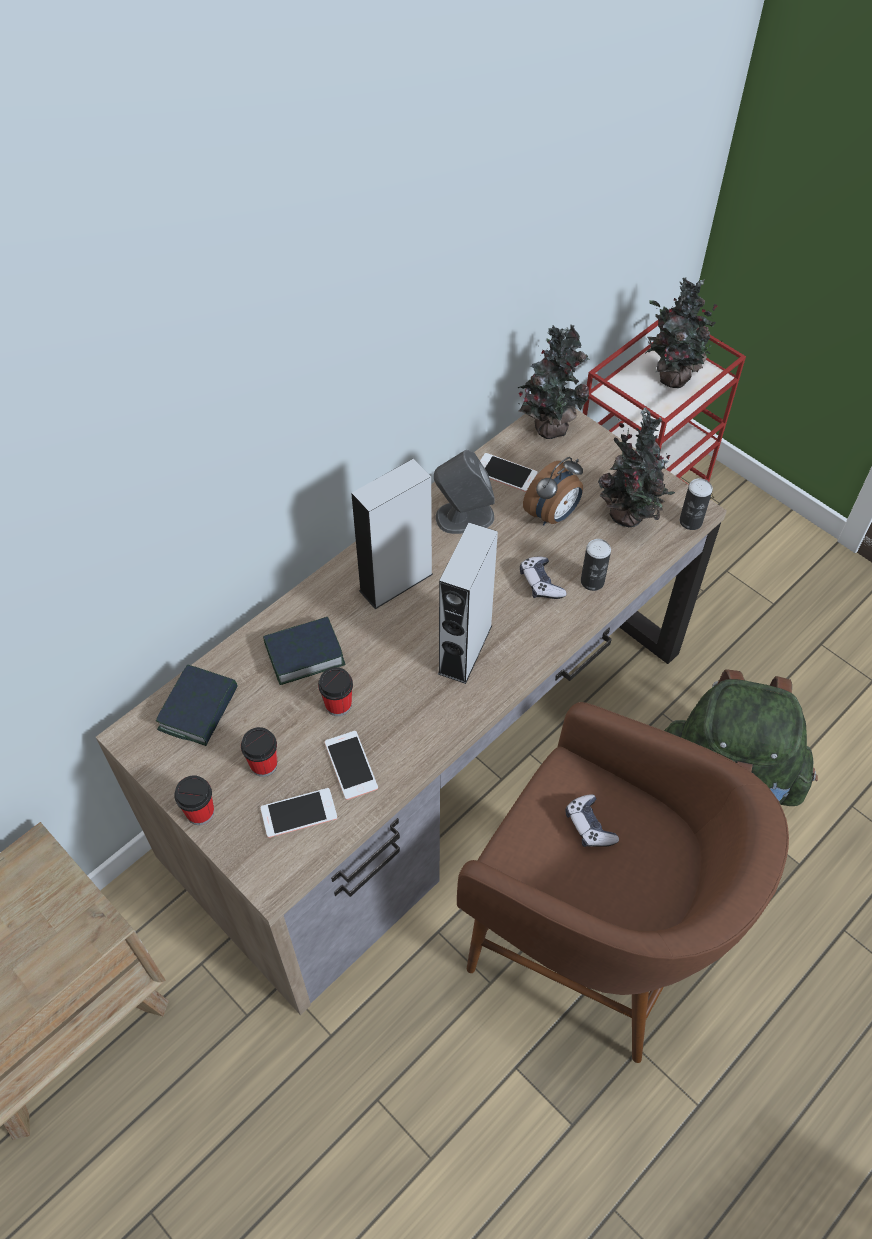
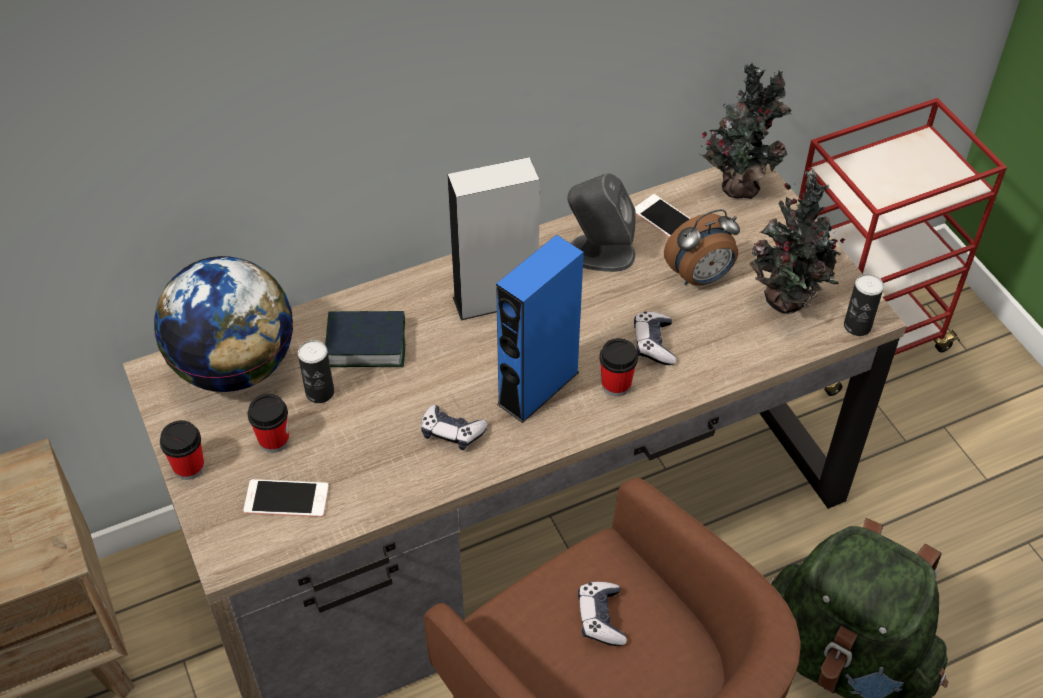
camera: 20 degrees right, 5 degrees down
book [156,665,238,746] -> globe [154,256,293,392]
cup [318,667,353,716] -> cup moved to [599,338,638,396]
phone [325,731,378,800] -> none
grey speaker [438,522,498,684] -> blue speaker [496,235,584,423]
can [581,539,611,591] -> can moved to [298,340,334,403]
potted plant [646,277,722,388] -> none
none -> game controller [421,404,488,450]

